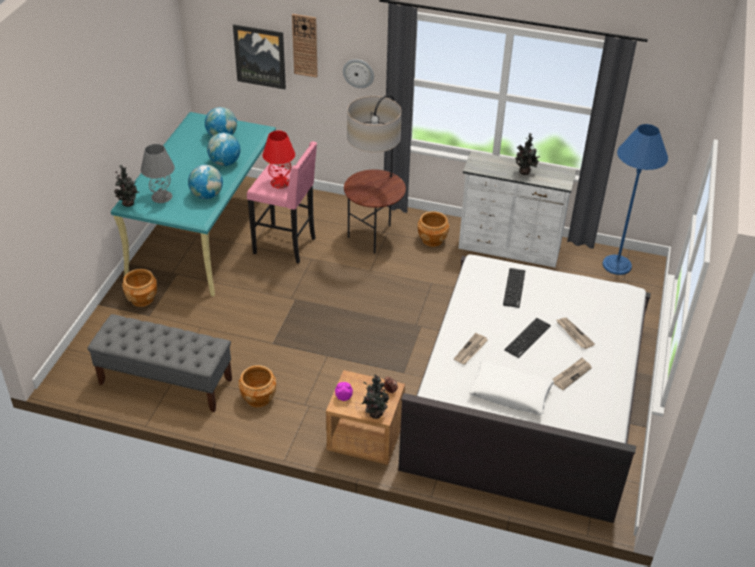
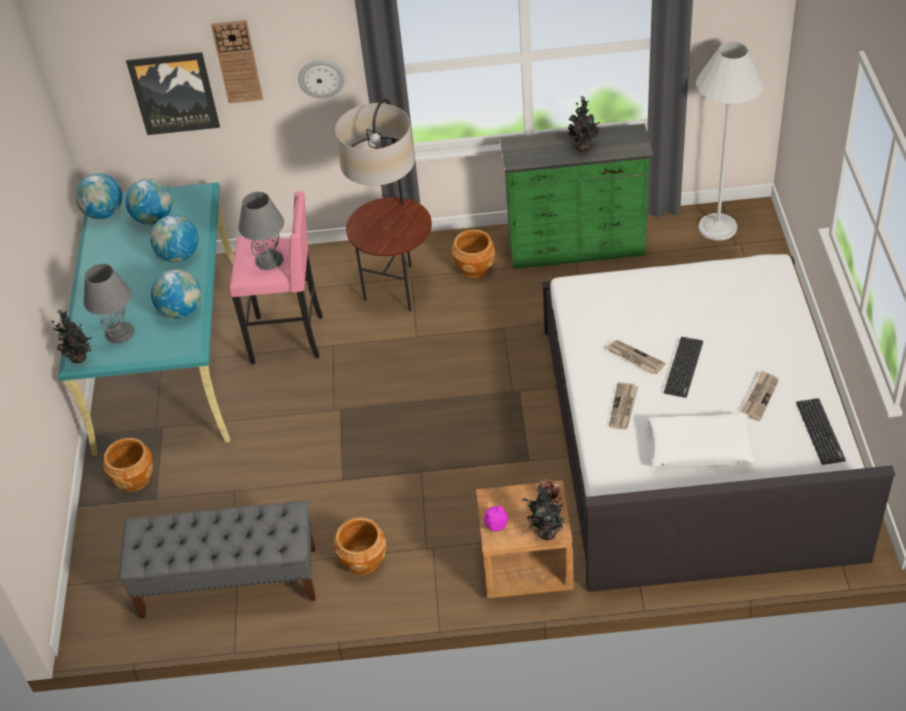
camera: 15 degrees left, 5 degrees up
red table lamp [263,131,295,189] -> grey table lamp [238,192,284,270]
white dresser [458,151,577,268] -> green dresser [500,124,653,269]
keyboard [503,268,525,308] -> keyboard moved to [796,398,846,465]
newspaper [557,317,595,349] -> newspaper moved to [606,340,666,374]
blue floor lamp [602,124,668,275] -> white floor lamp [696,42,764,241]
none -> globe [75,173,122,219]

